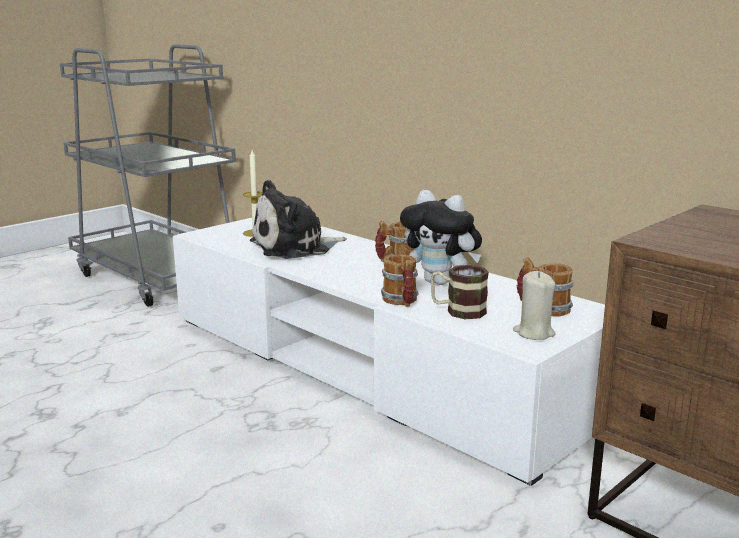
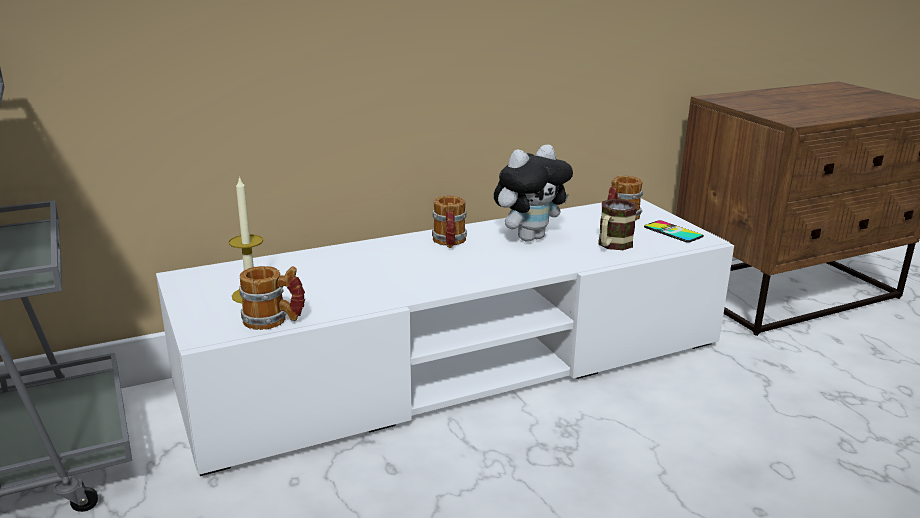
camera: 70 degrees left, 5 degrees up
plush toy [250,180,347,259] -> none
mug [381,254,419,307] -> mug moved to [239,266,305,330]
beige candle [513,271,556,340] -> phone [644,220,704,243]

